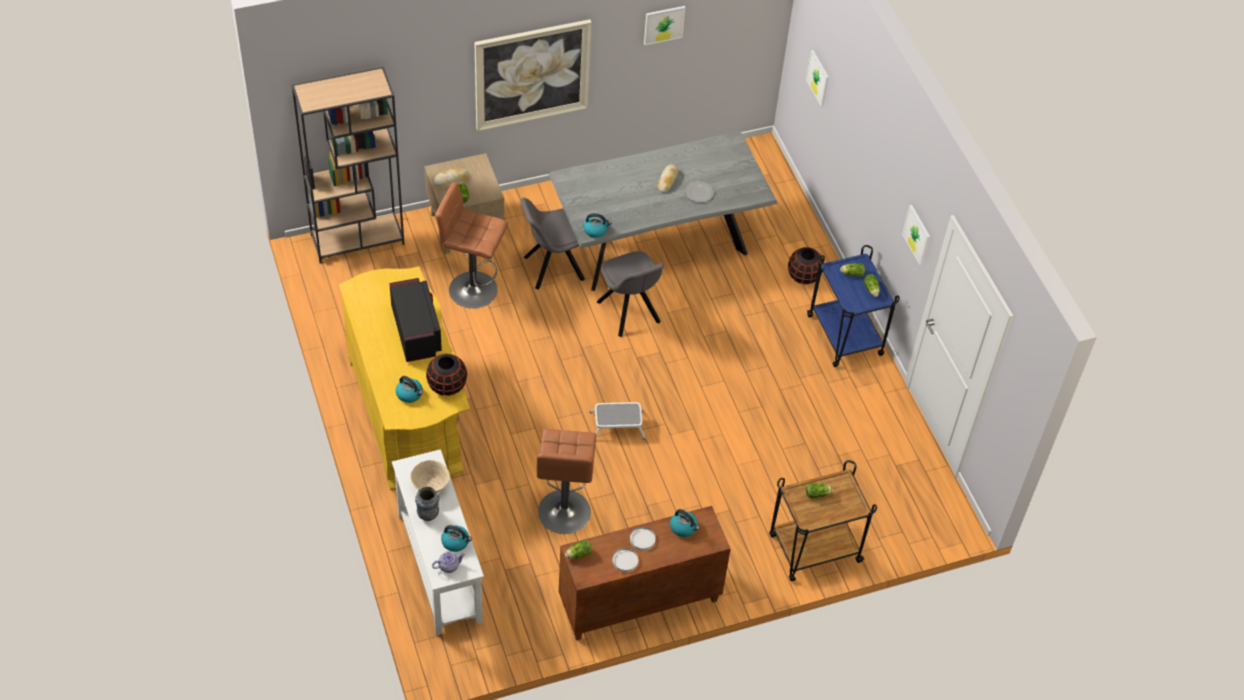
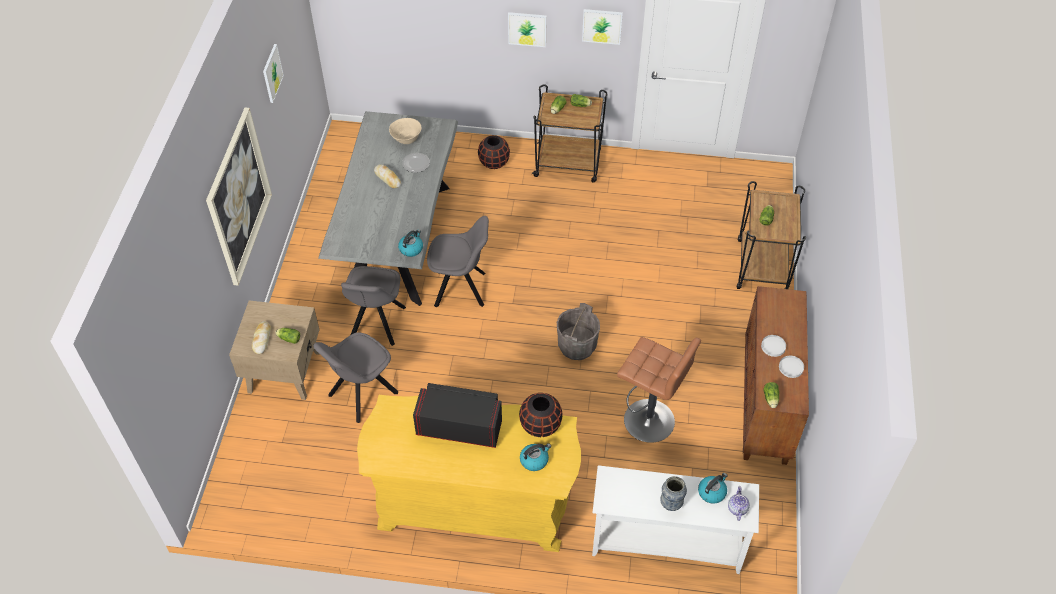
camera: 60 degrees left, 0 degrees up
bookcase [292,67,404,263] -> none
beige bowl [410,460,450,493] -> beige bowl moved to [389,118,422,144]
brown stool [435,182,508,309] -> grey chair [314,332,398,423]
grey step ladder [589,402,646,441] -> grey bucket [557,303,600,360]
kettle [670,509,700,537] -> none
picture [806,50,829,107] -> picture moved to [508,12,547,47]
blue cart [807,245,900,367] -> brown cart [532,84,607,183]

